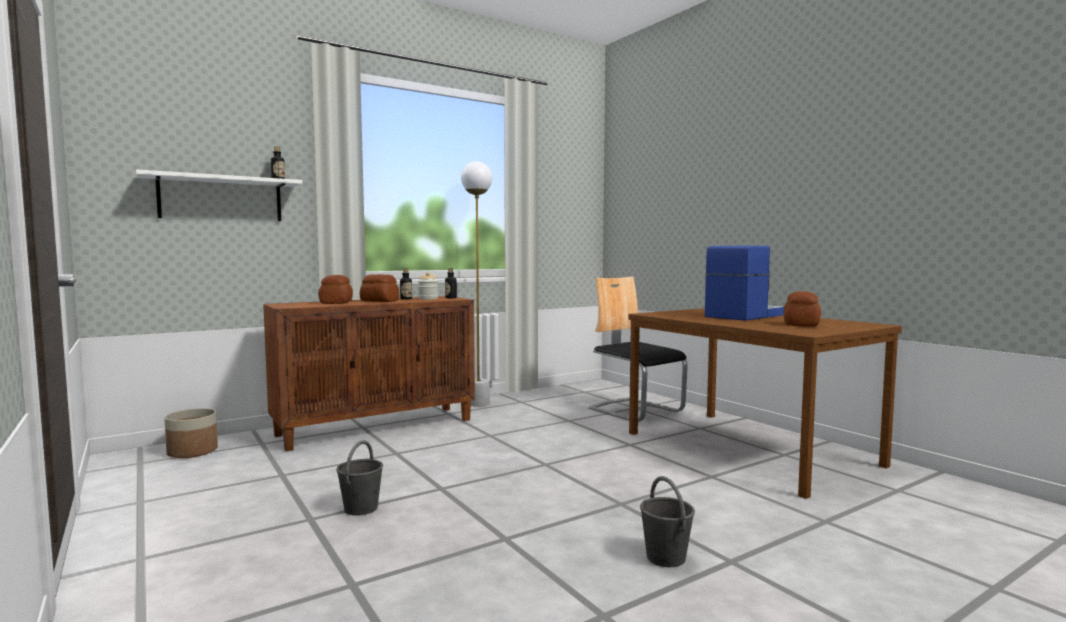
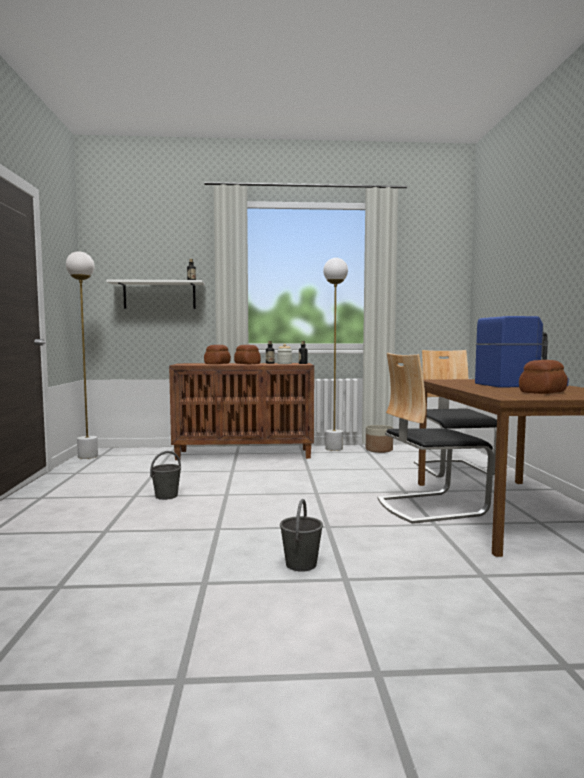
camera: 30 degrees right, 0 degrees up
planter [164,408,218,458] -> planter moved to [366,425,393,453]
none -> white floor lamp [66,251,98,459]
none -> chair [378,353,494,524]

